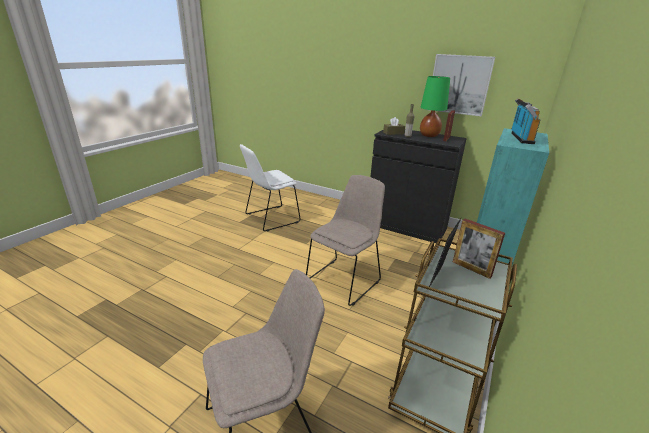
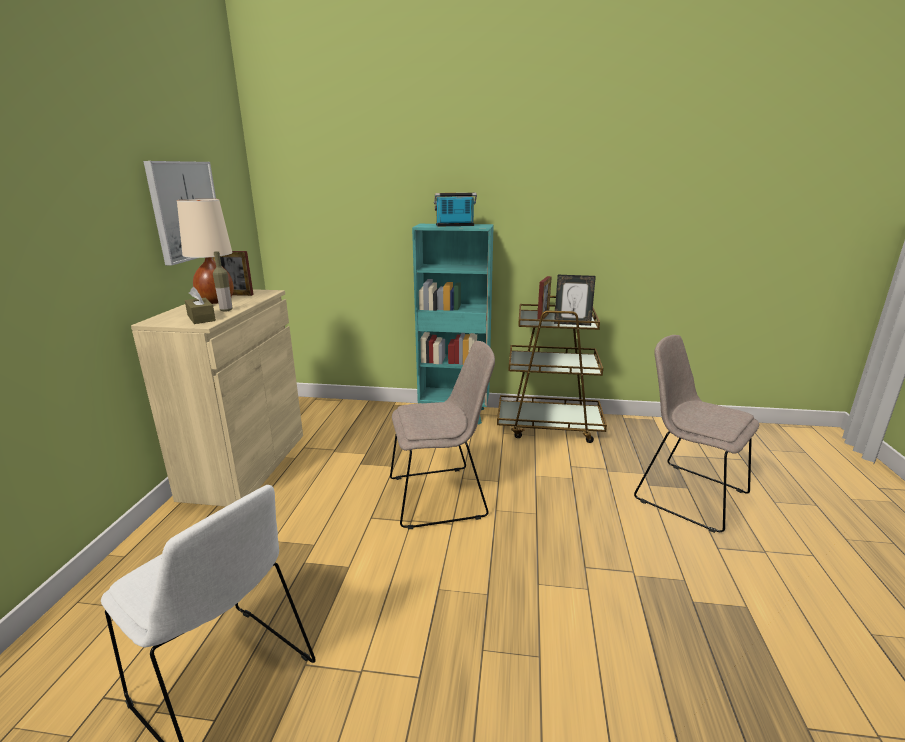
camera: 110 degrees left, 5 degrees down
beige chair [306,175,385,306] -> beige chair turned 150 degrees clockwise [390,341,495,529]
black cabinet [371,130,467,243] -> beige cabinet [131,289,303,506]
green table lamp [420,76,450,137] -> beige table lamp [177,199,234,304]

